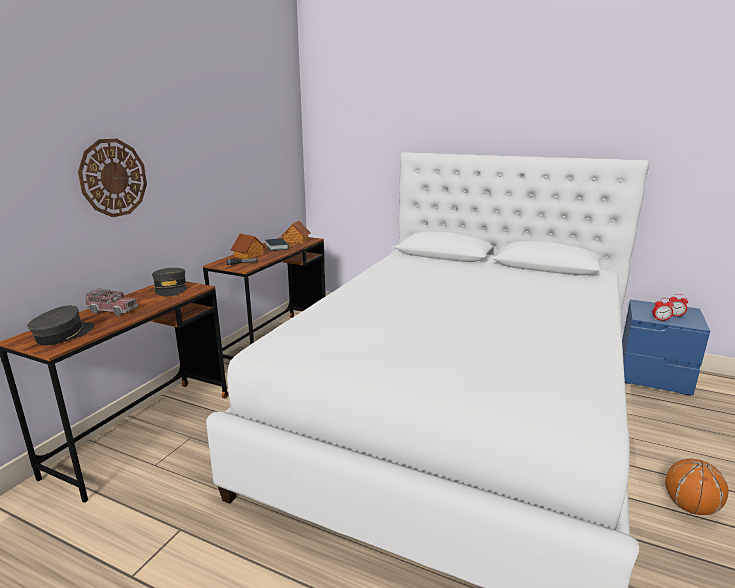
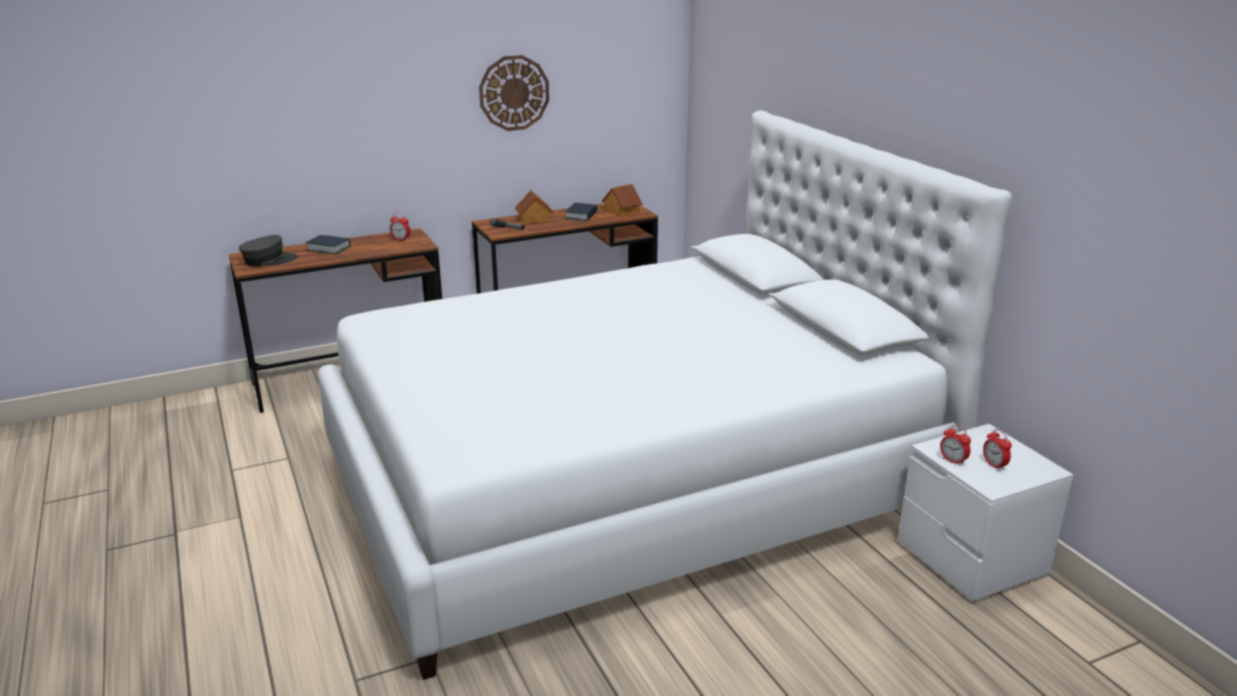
camera: 40 degrees right, 5 degrees up
wall clock [78,139,147,217] -> wall clock moved to [479,55,549,131]
toy truck [84,288,138,316] -> book [306,235,350,254]
grey cap [152,268,187,296] -> alarm clock [390,213,410,241]
blue nightstand [622,299,710,396] -> white nightstand [898,424,1073,602]
basketball [665,459,729,515] -> none

